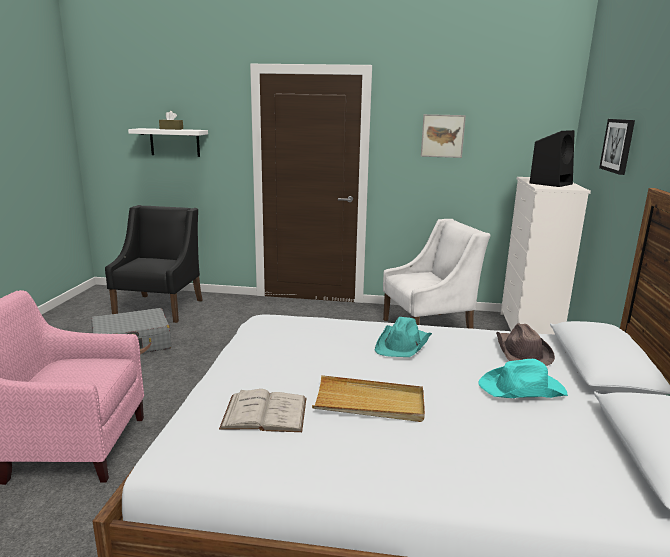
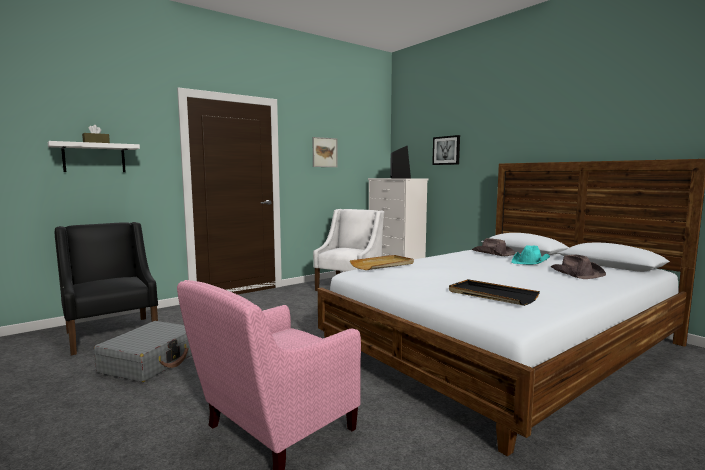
camera: 45 degrees left, 10 degrees down
white book [219,389,306,432] -> black tray [449,279,540,306]
beige tray [312,375,425,422] -> beige tray moved to [350,255,414,270]
turquoise hat [375,317,432,357] -> none
none -> brown hat [551,255,606,279]

